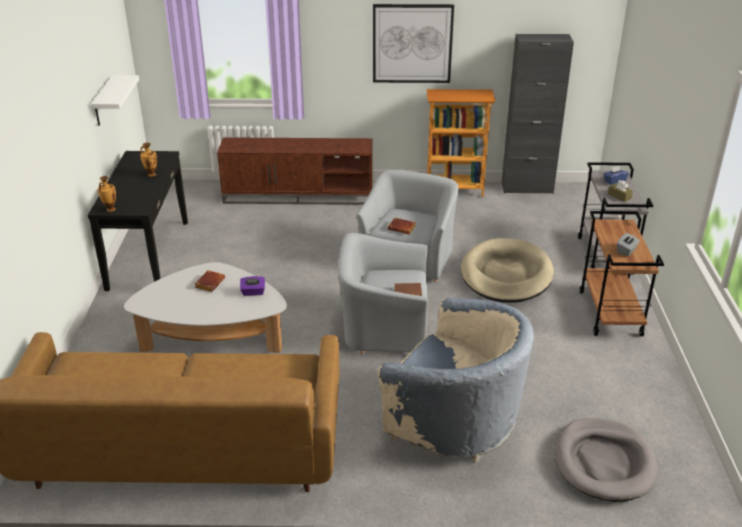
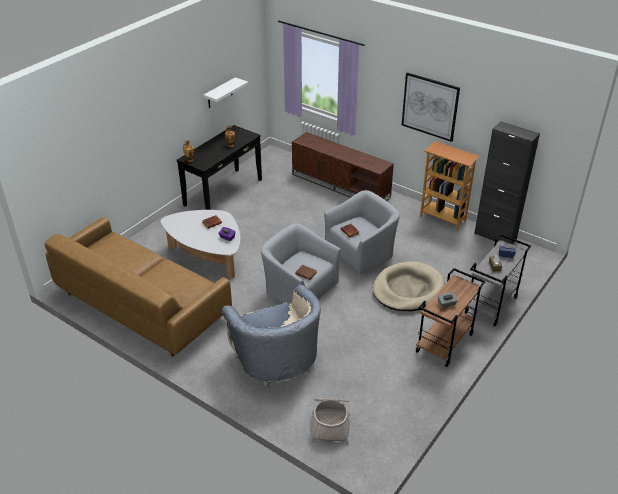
camera: 35 degrees right, 5 degrees up
grey dog bed [554,418,658,502] -> basket [310,398,350,444]

